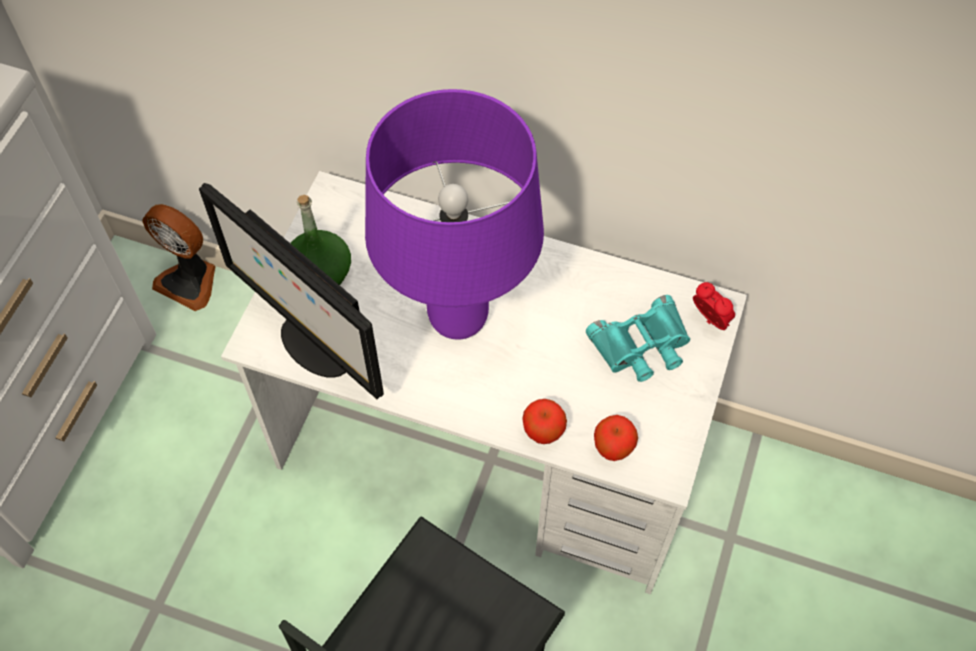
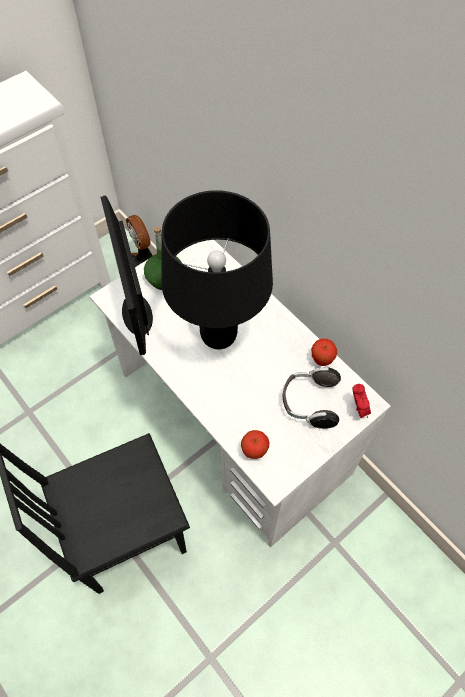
camera: 30 degrees right, 0 degrees up
purple table lamp [365,89,544,340] -> black table lamp [162,190,273,349]
apple [522,399,567,444] -> apple moved to [311,339,337,366]
turquoise binoculars [586,295,690,382] -> headphones [283,367,341,429]

